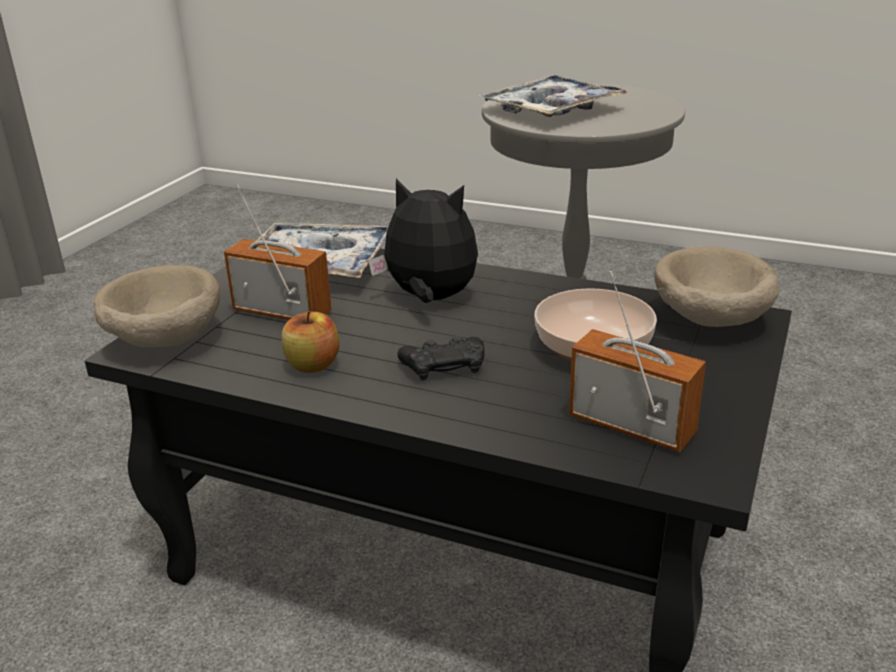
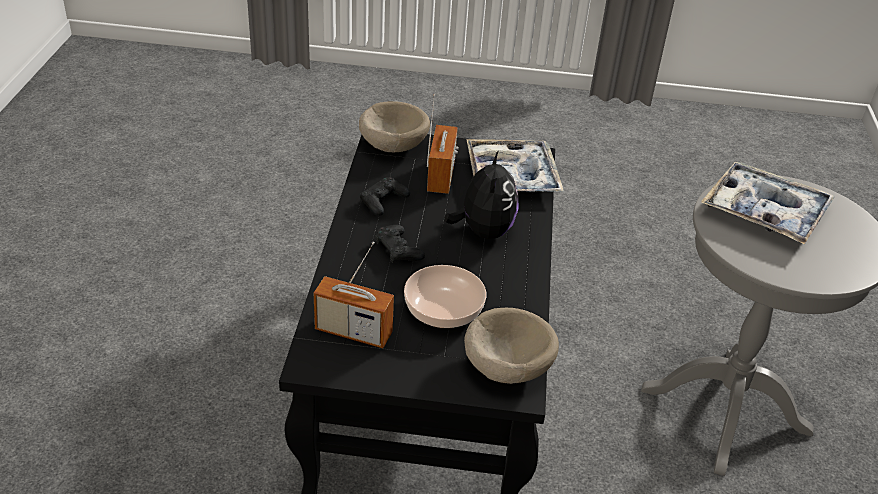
camera: 70 degrees right, 10 degrees up
apple [282,311,339,373] -> black game controller [360,177,410,216]
radio [569,271,706,452] -> radio turned 90 degrees clockwise [314,242,394,348]

